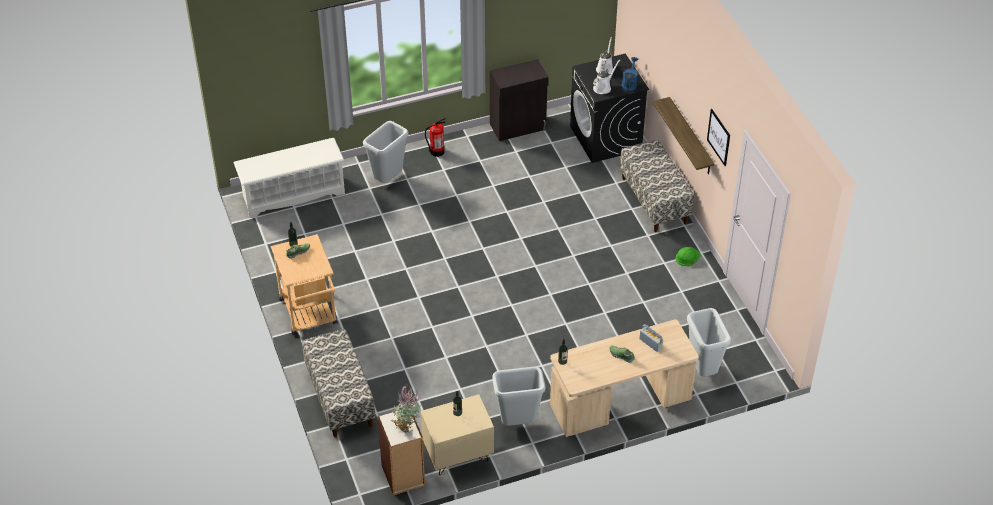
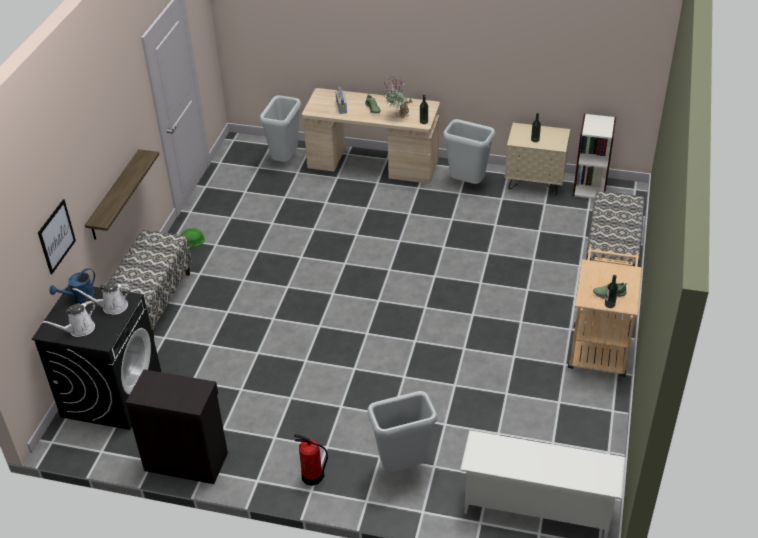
camera: 145 degrees left, 5 degrees down
potted plant [391,384,421,433] -> potted plant moved to [384,76,412,120]
picture [707,109,730,166] -> picture moved to [38,199,76,274]

